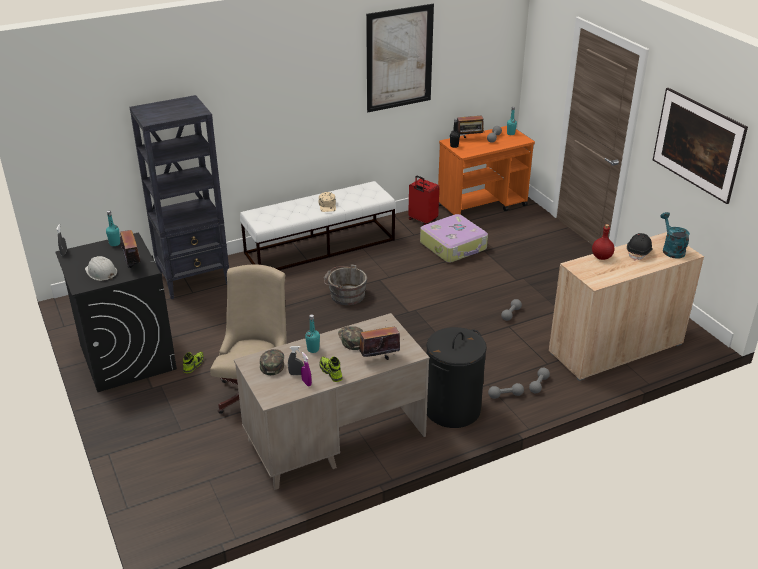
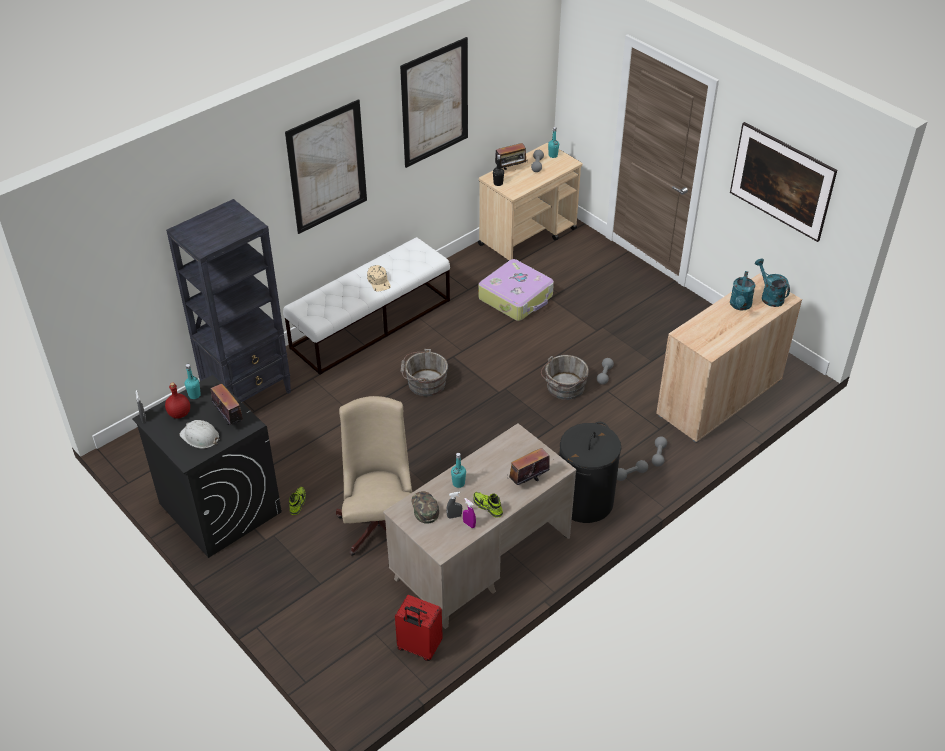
camera: 15 degrees left, 10 degrees up
green cap [338,326,363,350] -> none
red suitcase [408,176,439,225] -> red suitcase moved to [395,595,443,661]
orange cart [438,126,535,215] -> beige cart [478,143,582,262]
red bottle [592,224,614,260] -> red bottle moved to [165,382,190,419]
black hard hat [627,233,653,261] -> turquoise watering can [730,271,756,310]
none -> picture [285,99,367,234]
none -> grey bucket [541,355,589,400]

